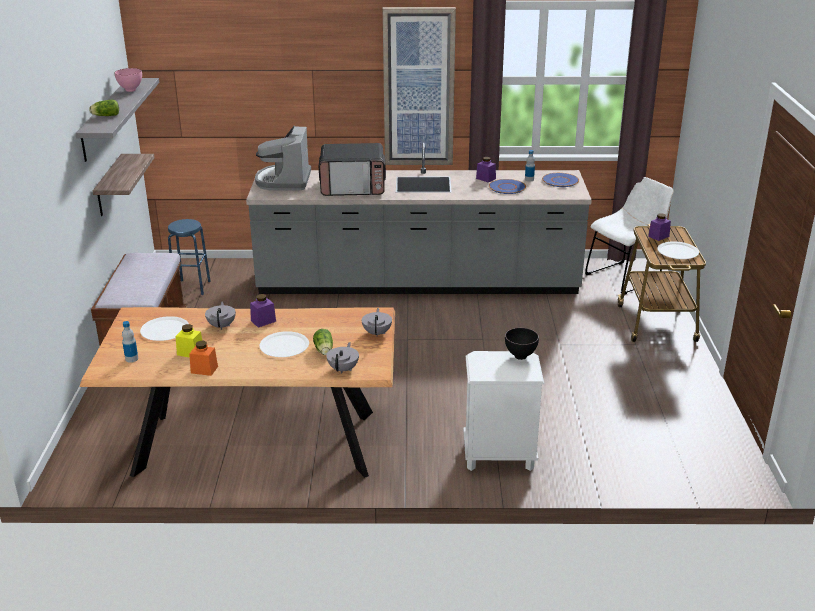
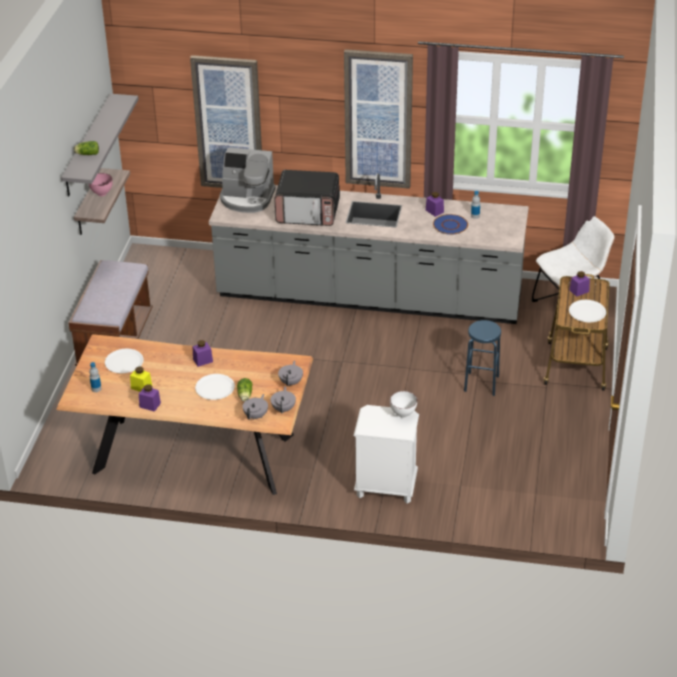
camera: 10 degrees right, 10 degrees up
pink bowl [114,68,142,92] -> pink bowl moved to [89,173,113,196]
blue stool [168,219,211,295] -> blue stool moved to [464,320,501,396]
orange jar [189,341,218,376] -> purple jar [139,384,161,412]
grey teapot [205,301,236,330] -> grey teapot moved to [270,386,296,413]
coffee machine [255,126,311,191] -> coffee machine turned 90 degrees counterclockwise [220,147,276,213]
black bowl [505,328,539,360] -> white bowl [390,391,417,418]
blue plate [542,173,579,187] -> none
none -> picture [190,55,262,188]

